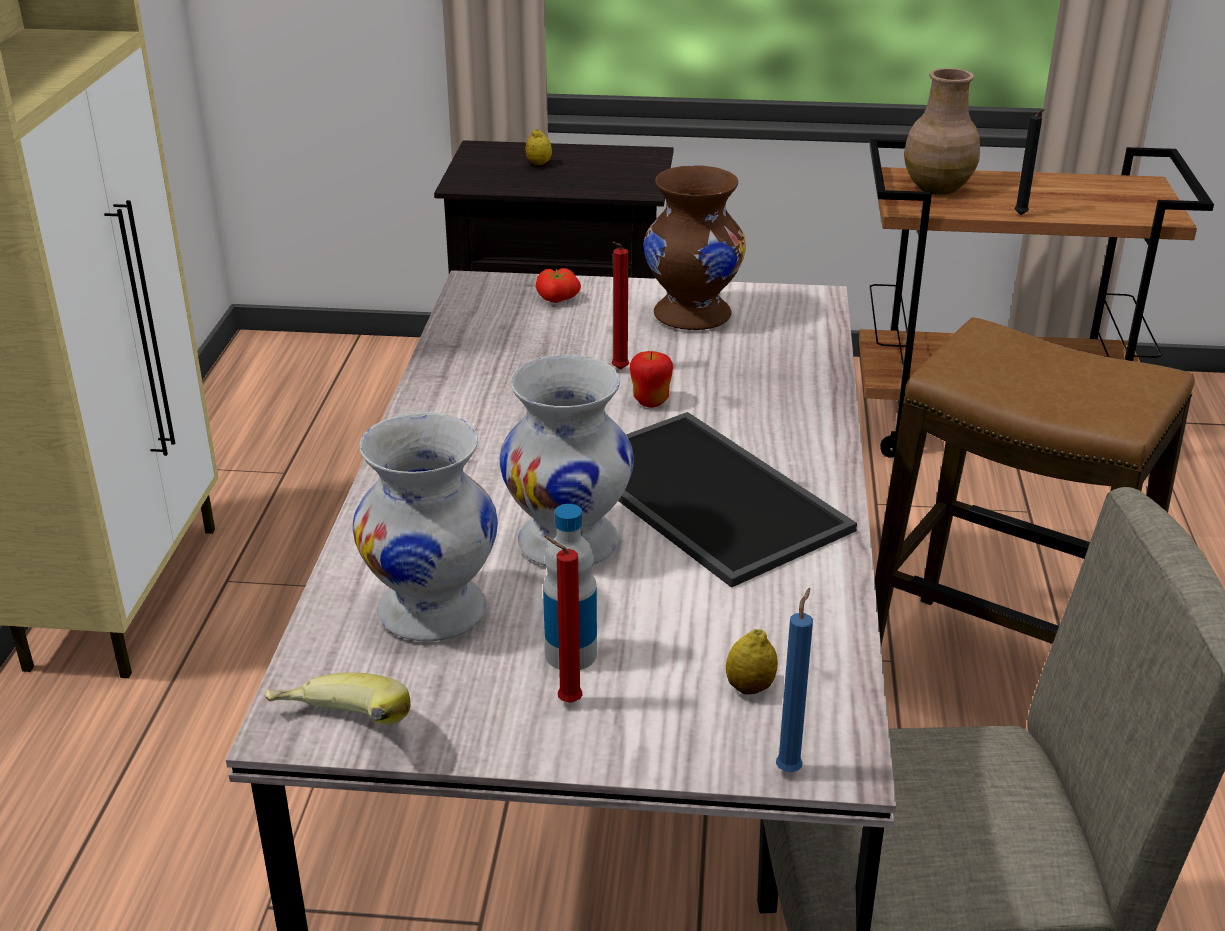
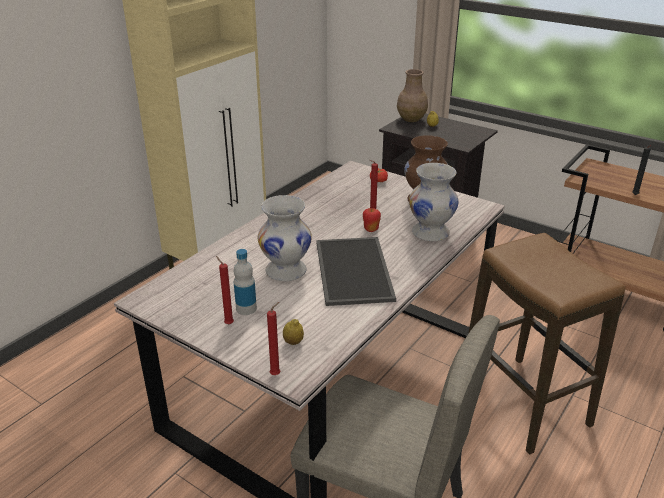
camera: 30 degrees right, 0 degrees up
banana [265,672,411,725] -> none
white vase [353,412,498,642] -> white vase moved to [409,163,458,241]
blue candle [776,588,813,772] -> red candle [267,302,280,375]
brown vase [904,68,980,195] -> brown vase moved to [397,69,428,122]

